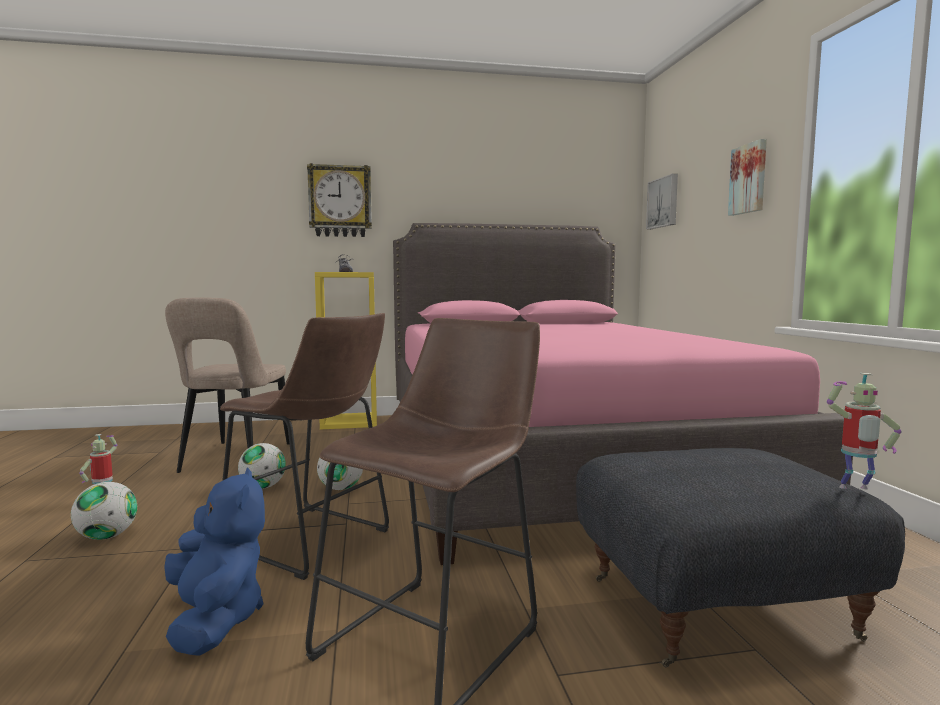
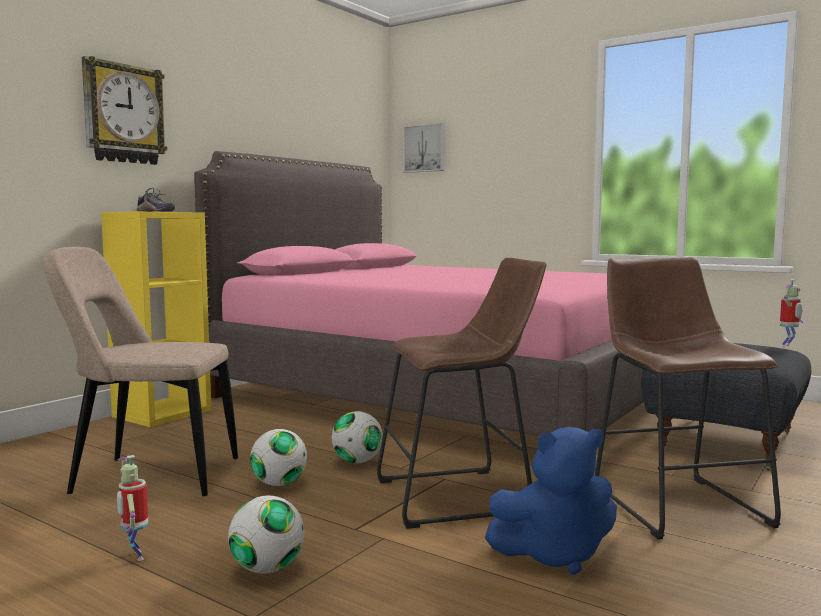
camera: 45 degrees left, 0 degrees up
blue plush toy [164,468,265,656] -> blue plush toy turned 150 degrees clockwise [485,427,617,575]
beige chair [165,297,289,473] -> beige chair turned 135 degrees clockwise [43,247,238,496]
picture [728,139,767,216] -> none

